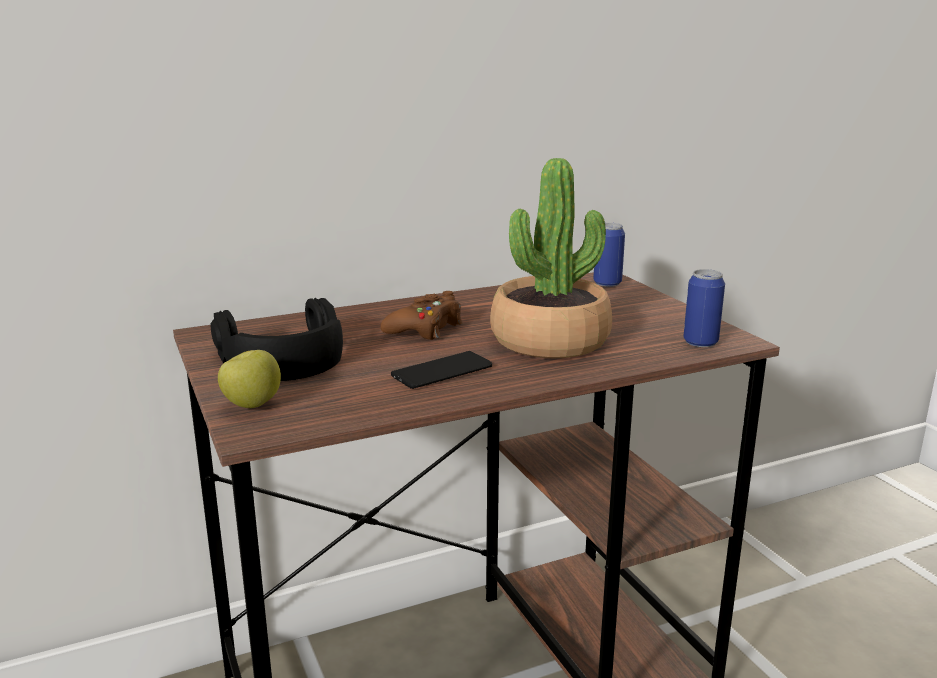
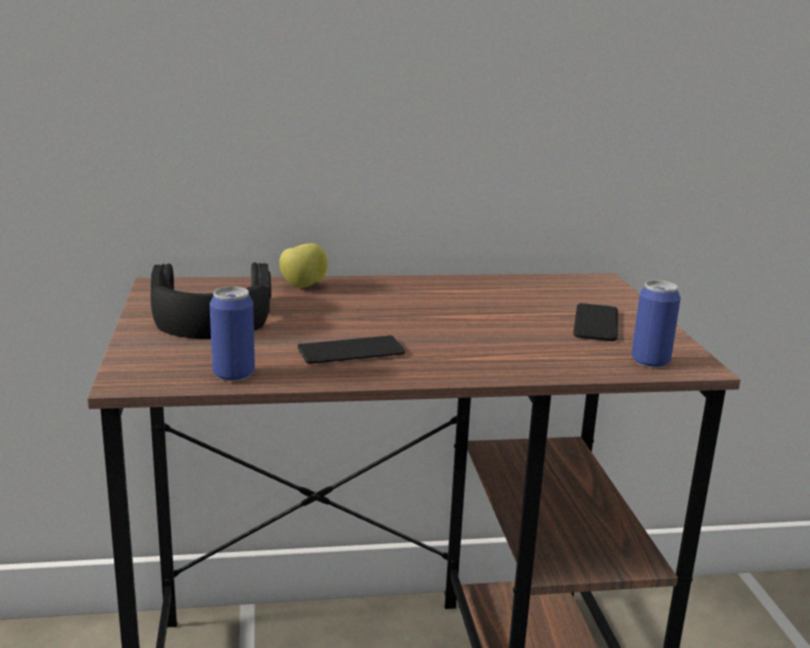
camera: 15 degrees right, 0 degrees up
apple [218,350,281,408] -> apple moved to [279,243,328,288]
brown game controller [380,291,462,340] -> none
potted plant [490,158,612,358] -> none
can [593,223,625,287] -> can moved to [210,286,255,381]
none -> phone [573,303,618,341]

